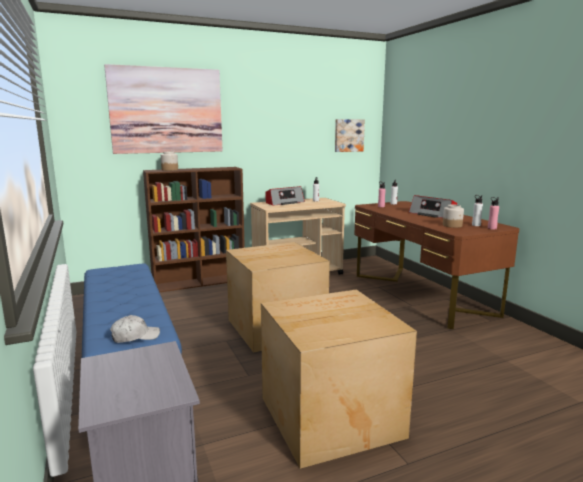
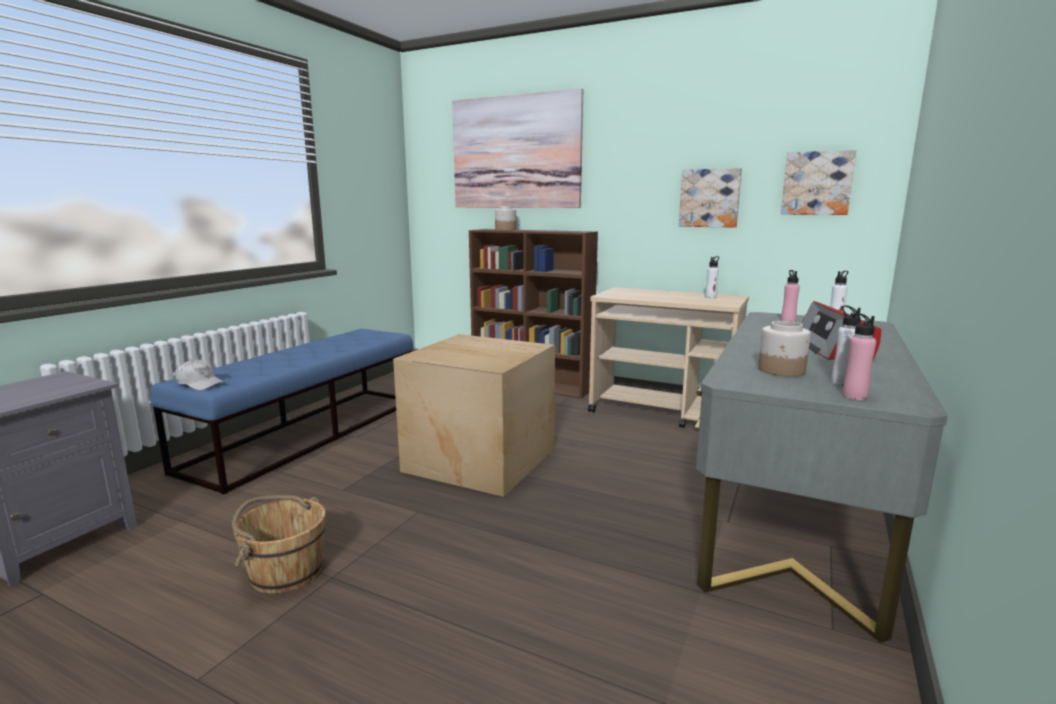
camera: 50 degrees right, 0 degrees up
cardboard box [261,289,417,469] -> brown bucket [232,495,325,594]
radio [265,186,305,206] -> none
brown desk [354,201,519,329] -> grey desk [693,312,948,643]
none -> picture [679,168,742,228]

